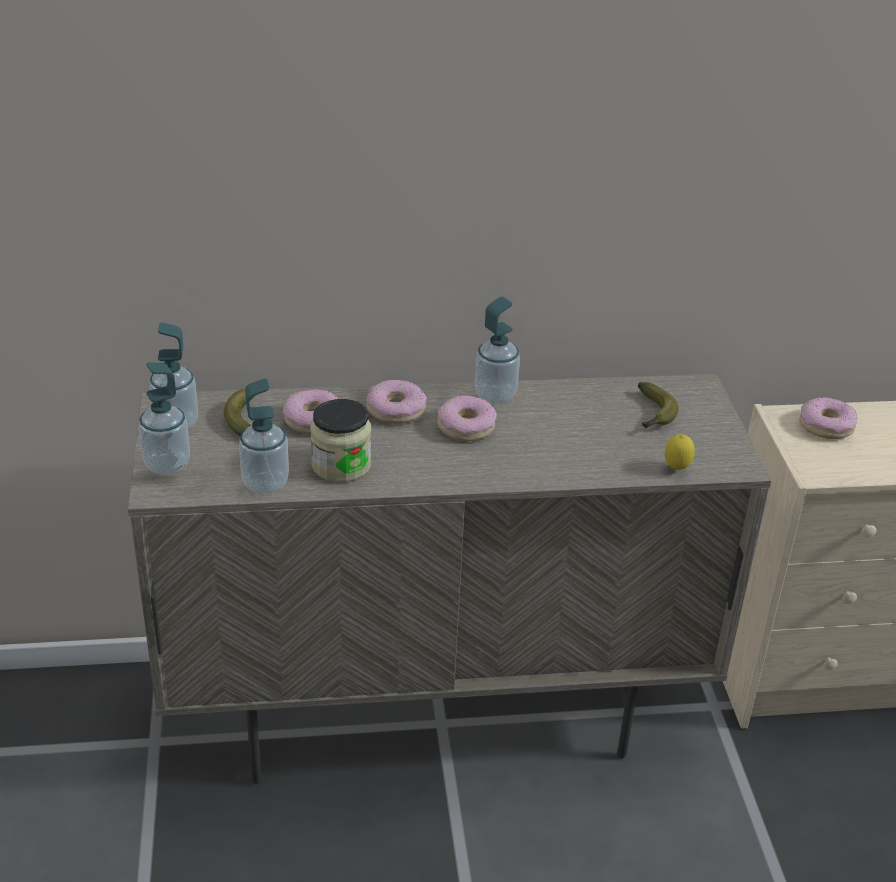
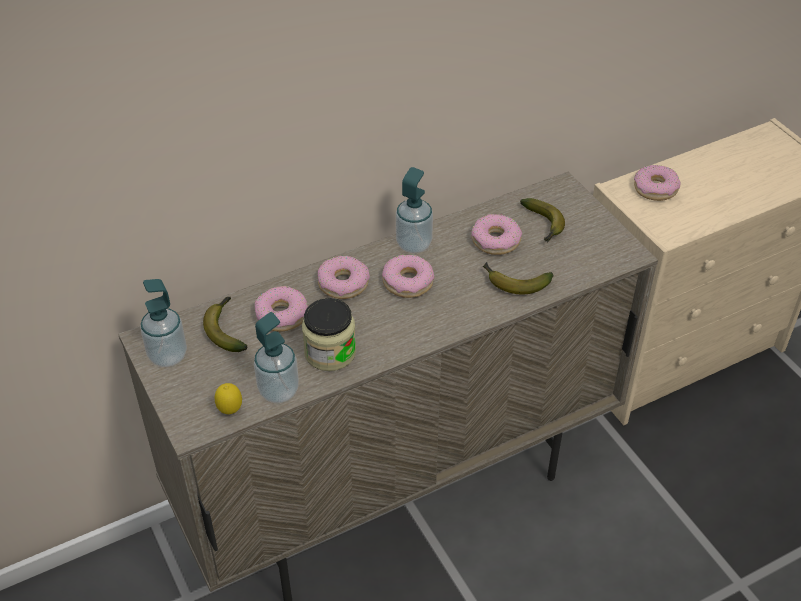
camera: 20 degrees left, 10 degrees up
soap dispenser [139,362,190,475] -> none
lemon [665,434,695,470] -> lemon moved to [215,383,242,414]
none -> donut [471,214,522,255]
none -> banana [483,262,553,294]

